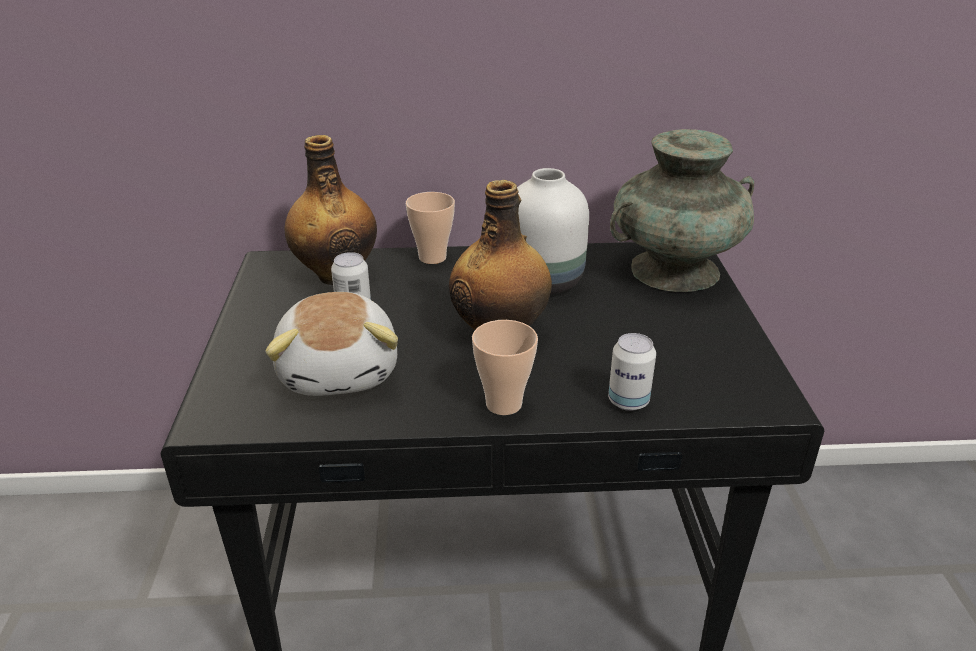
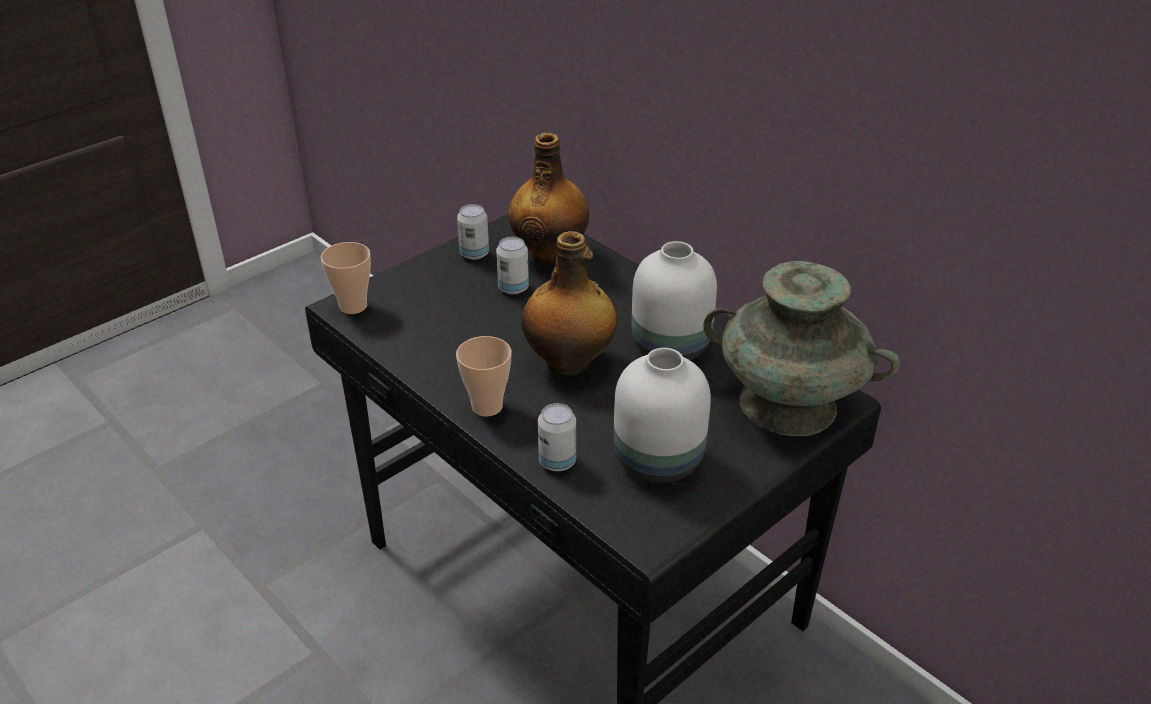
camera: 50 degrees right, 5 degrees up
plush toy [265,292,398,396] -> none
cup [406,192,455,264] -> cup moved to [321,242,371,314]
none -> can [457,204,489,260]
none -> white vase [614,348,711,483]

